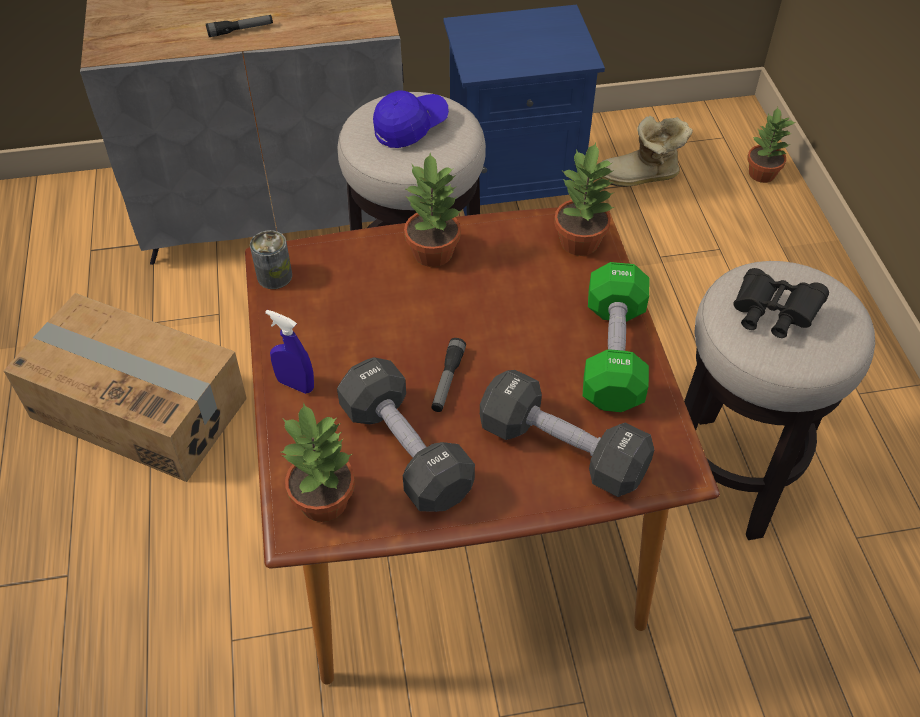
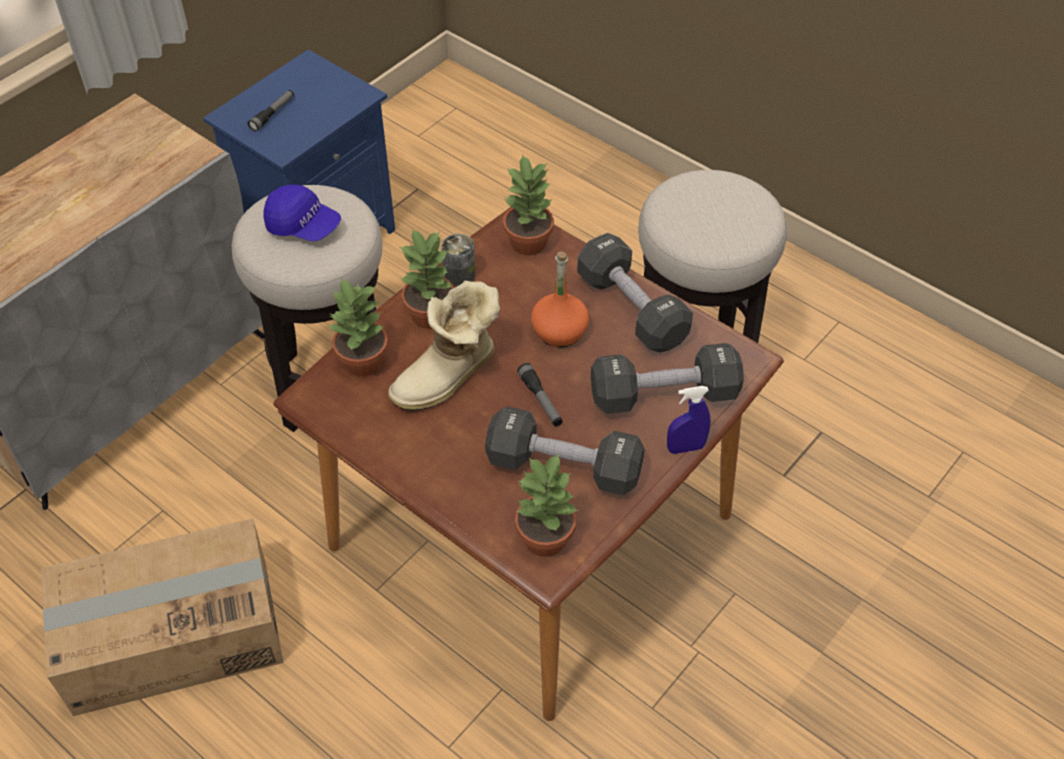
camera: 40 degrees left, 0 degrees up
flashlight [206,15,273,37] -> flashlight moved to [248,90,294,132]
can [250,230,292,289] -> can moved to [442,234,476,287]
blue spray bottle [265,310,314,394] -> blue spray bottle moved to [667,386,710,454]
blue cap [373,90,449,148] -> blue cap turned 105 degrees clockwise [263,185,341,241]
green dumbbell [583,262,649,412] -> black dumbbell [577,233,693,353]
boot [598,116,693,187] -> boot moved to [388,280,500,411]
black binoculars [733,268,829,338] -> none
potted plant [747,107,796,183] -> potted plant moved to [329,277,388,377]
none -> orange bottle [531,251,589,347]

